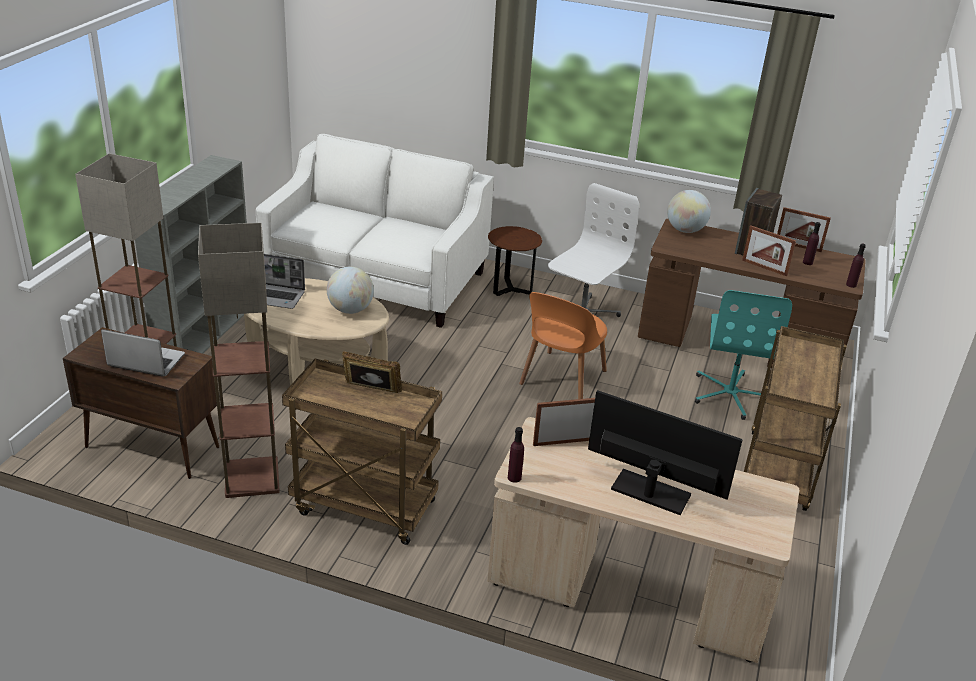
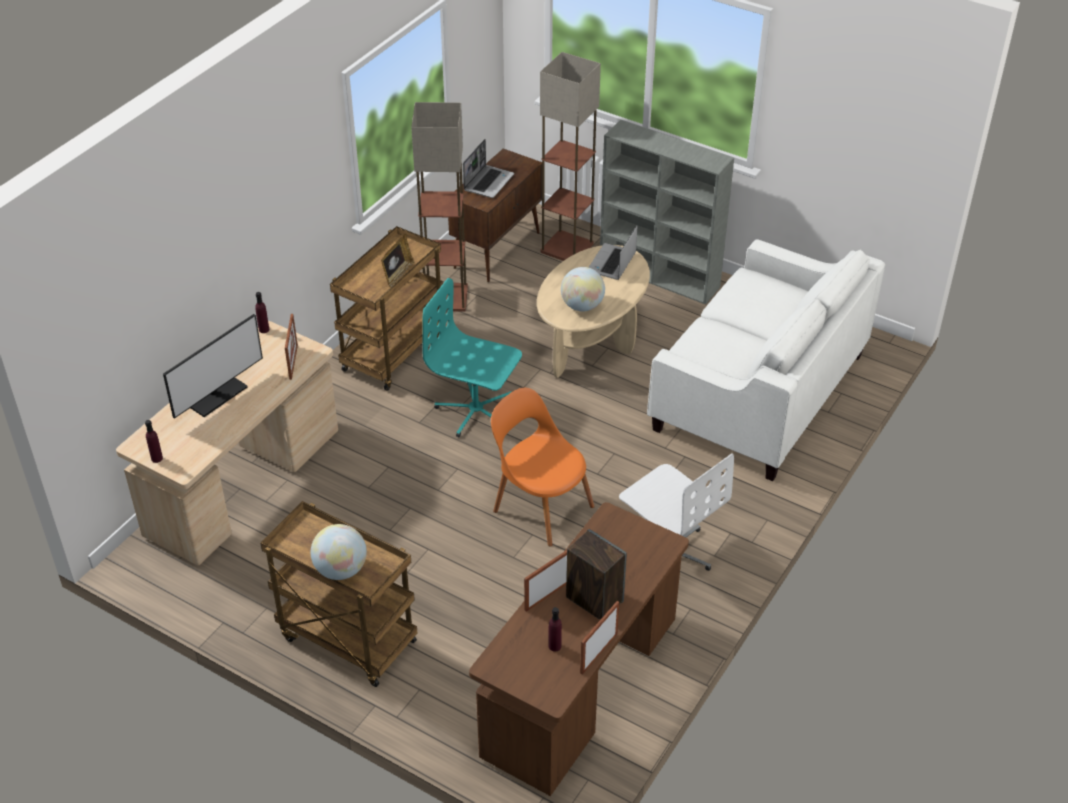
camera: 105 degrees right, 10 degrees up
brown side table [488,226,542,296] -> none
globe [667,190,711,233] -> globe moved to [311,524,367,580]
turquoise office chair [695,290,792,420] -> turquoise office chair moved to [422,278,522,437]
purple bottle [846,244,866,288] -> purple bottle moved to [145,420,163,463]

